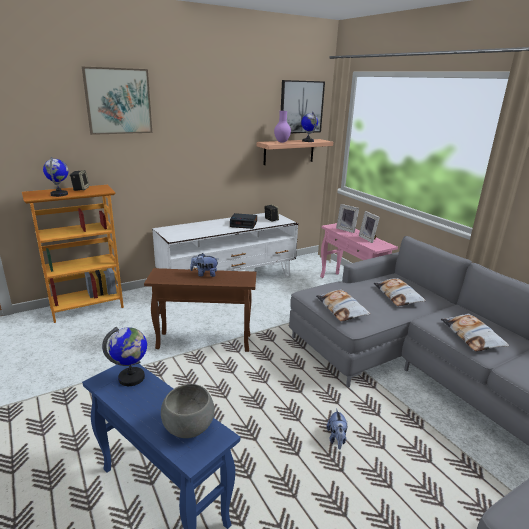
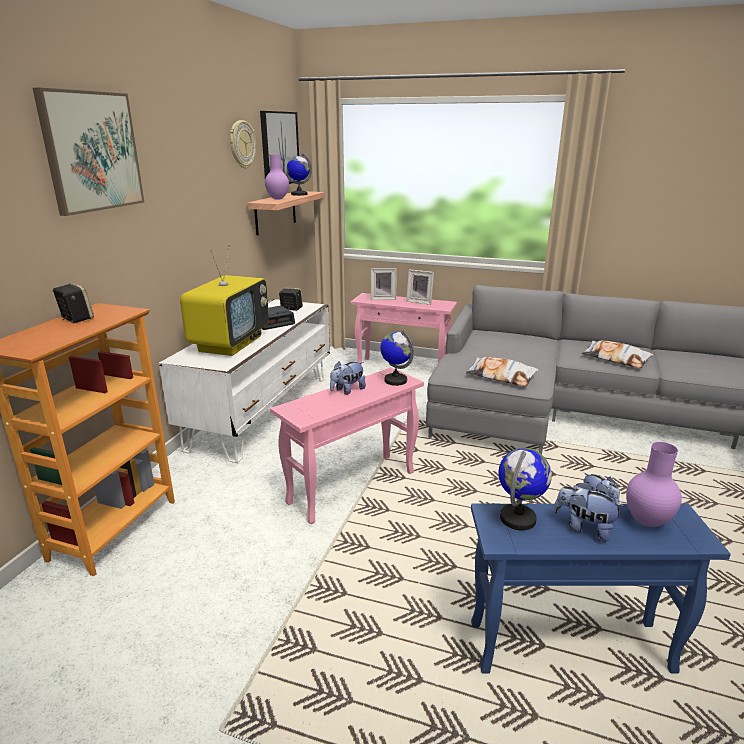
camera: 40 degrees left, 0 degrees up
globe [43,157,68,197] -> globe moved to [380,330,414,386]
brown side table [144,268,256,352] -> pink side table [270,367,424,524]
grey bowl [161,384,215,438] -> purple vase [626,442,682,527]
pillow [373,278,426,306] -> none
none -> television [180,245,269,356]
none -> wall clock [230,120,256,169]
none -> plush toy [553,482,625,542]

